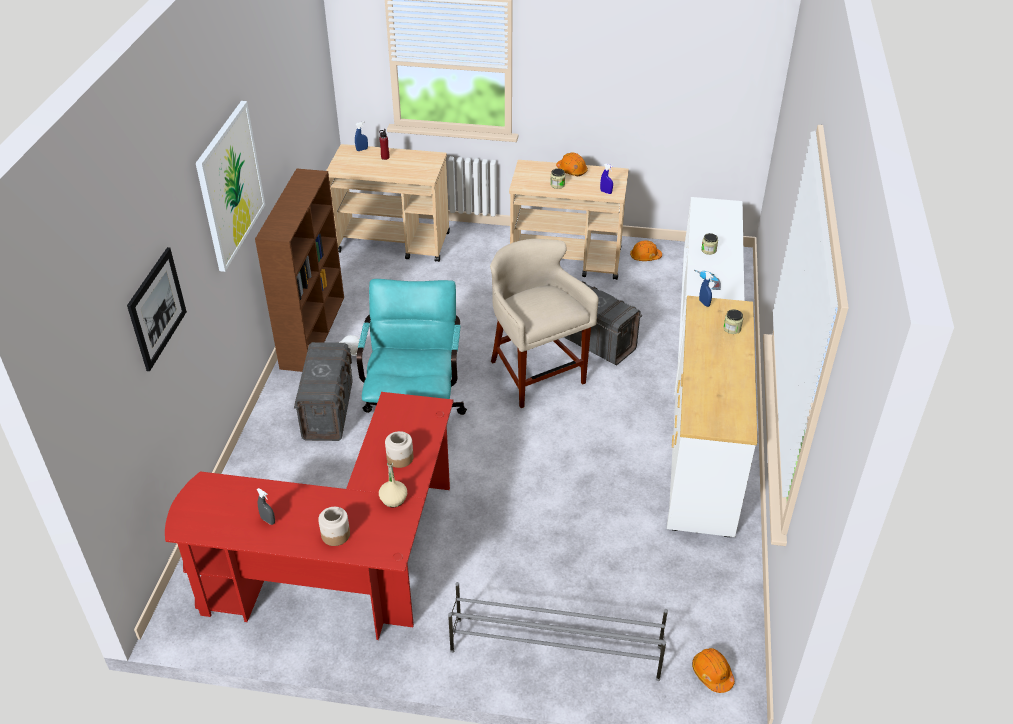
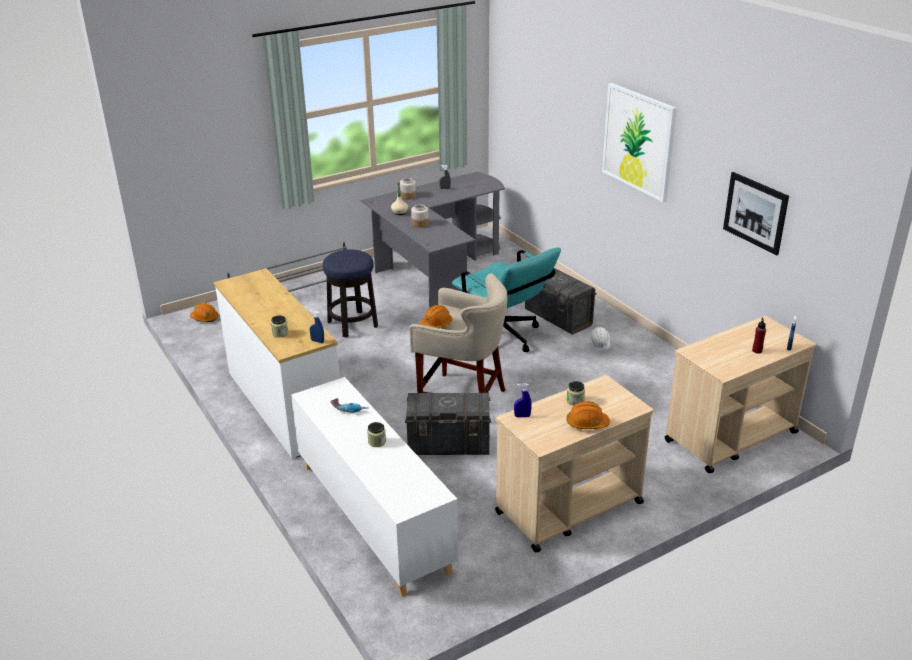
camera: 140 degrees right, 10 degrees down
picture [127,247,187,371] -> picture moved to [723,172,789,255]
red desk [165,392,454,640] -> grey desk [361,172,505,308]
brown bookcase [255,168,344,372] -> none
orange hard hat [630,240,662,261] -> orange hard hat moved to [419,305,452,328]
none -> stool [323,250,378,337]

